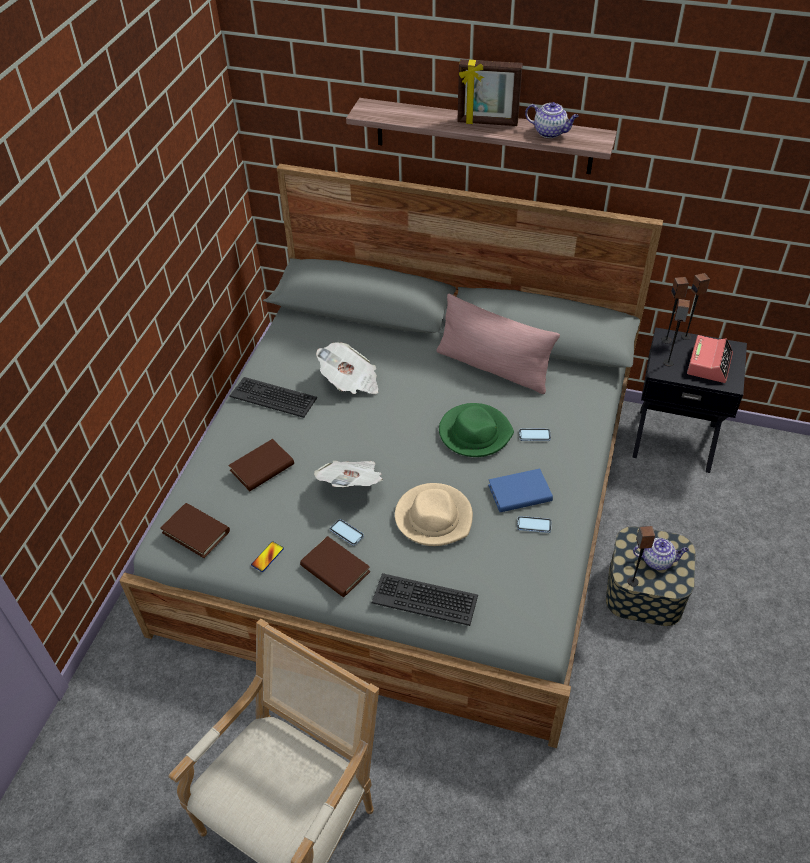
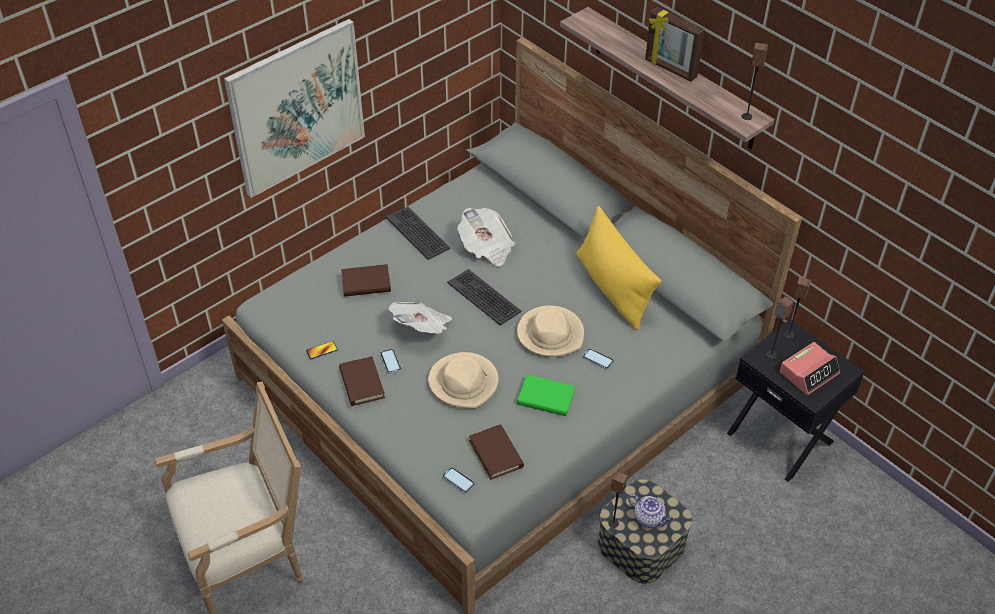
camera: 30 degrees right, 0 degrees up
brown book [160,503,230,558] -> brown book moved to [469,424,524,480]
keyboard [372,573,478,626] -> keyboard moved to [447,269,522,326]
pink pillow [436,293,560,394] -> yellow pillow [576,206,661,330]
green hat [439,403,514,457] -> beige hat [517,305,584,357]
blue book [488,469,553,512] -> green book [517,375,575,416]
phone [517,516,551,533] -> phone moved to [442,467,475,493]
teapot [525,102,579,138] -> none
speaker [681,273,710,340] -> speaker moved to [741,43,768,120]
none -> picture [224,19,365,198]

